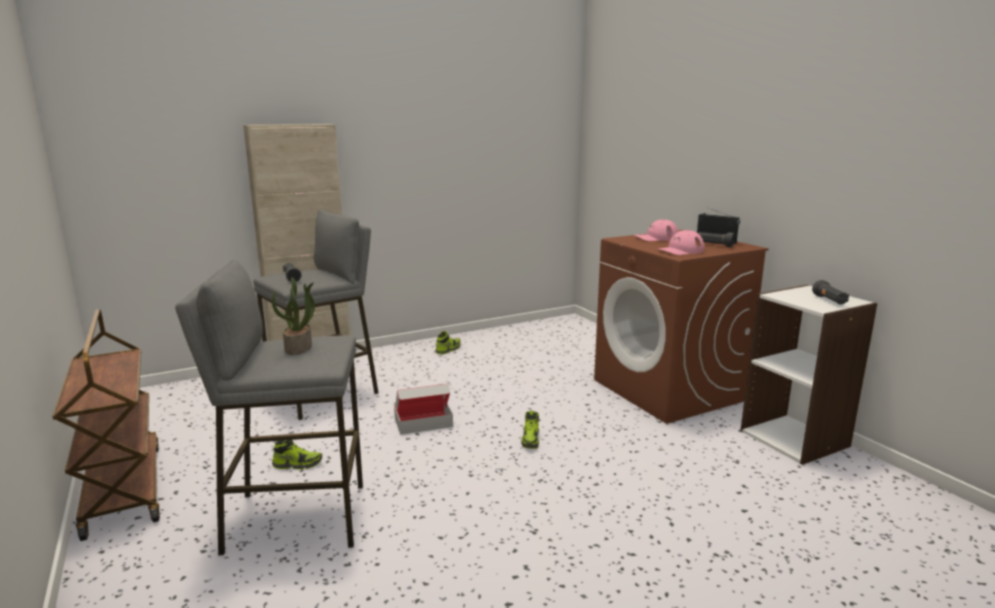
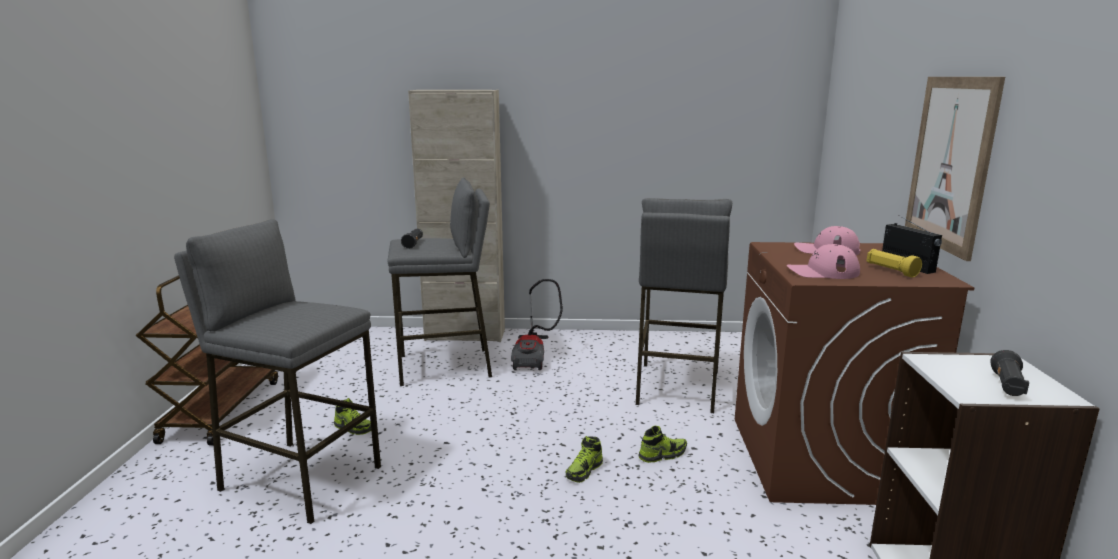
camera: 30 degrees right, 0 degrees up
potted plant [272,277,315,355] -> none
cardboard box [394,384,453,435] -> none
shoe [435,331,461,355] -> shoe moved to [639,426,687,463]
black flashlight [697,232,734,247] -> yellow flashlight [866,249,922,278]
none -> vacuum cleaner [511,279,563,370]
none -> grey stool [636,198,732,413]
none -> picture [905,77,1005,261]

